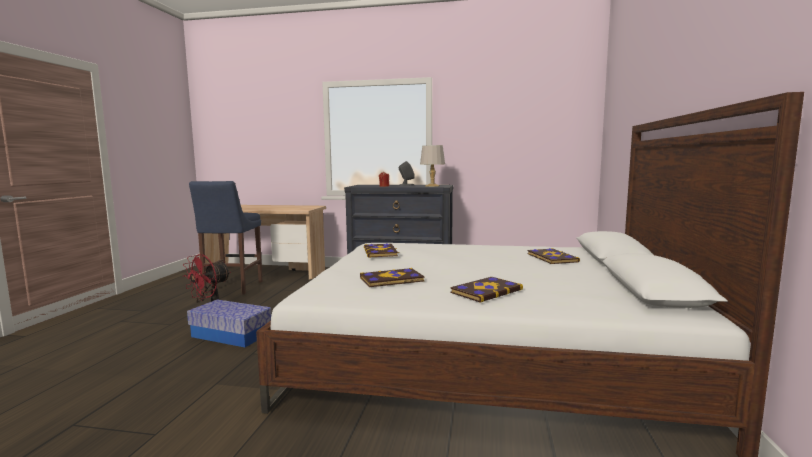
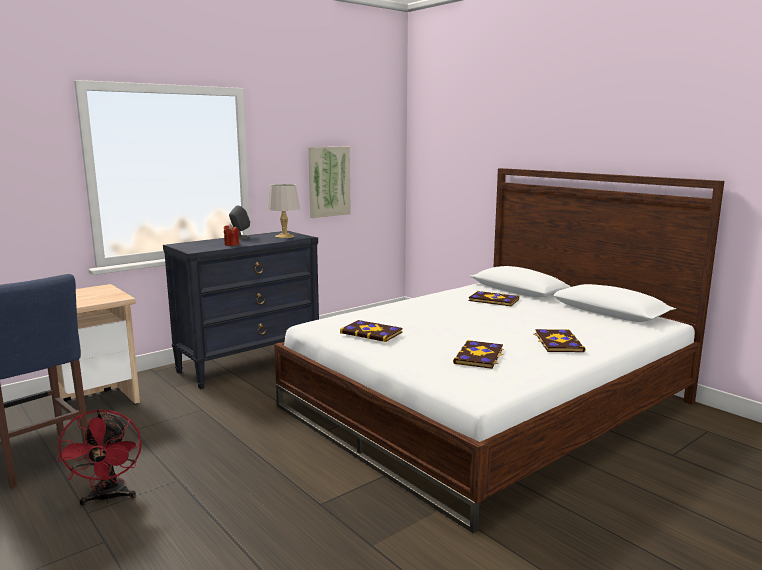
camera: 50 degrees left, 5 degrees up
storage box [187,300,272,347] -> none
none -> picture [308,147,351,218]

